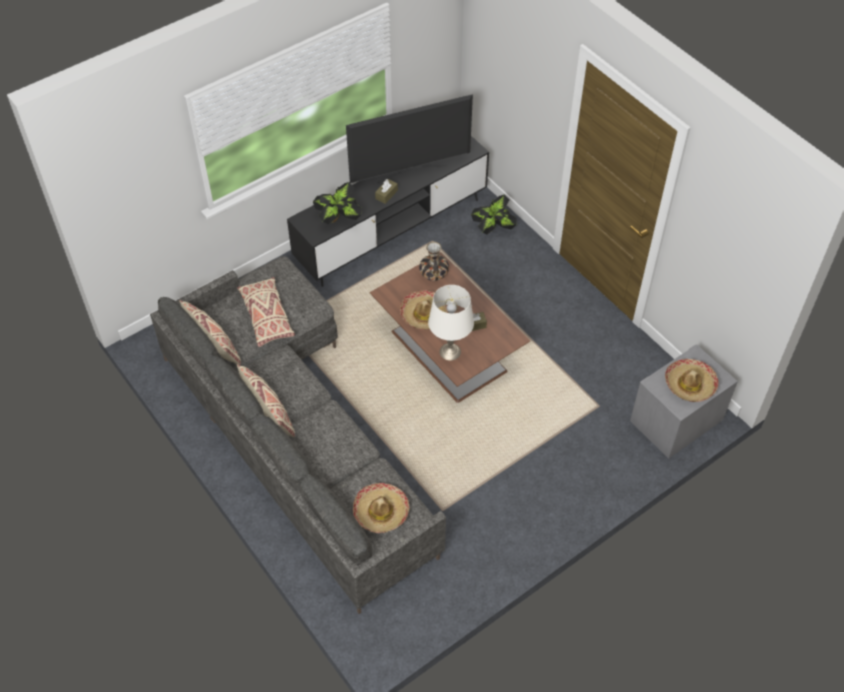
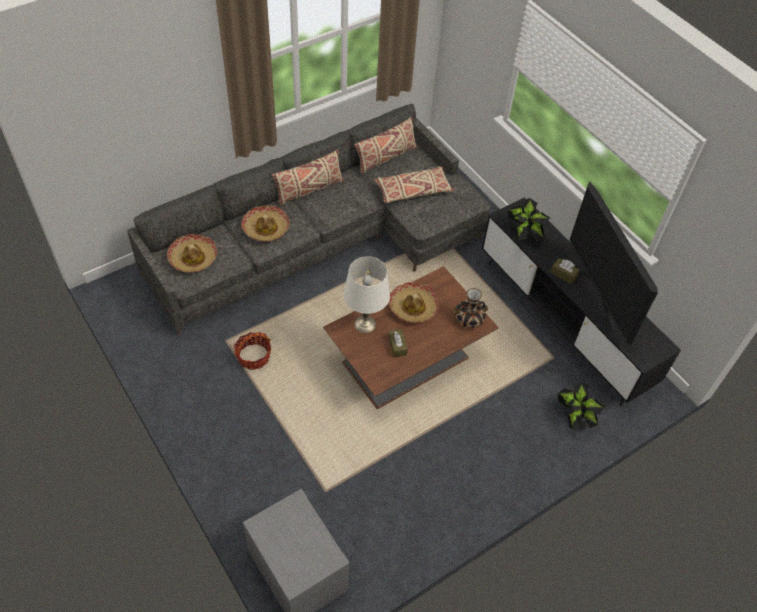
camera: 90 degrees right, 0 degrees up
hat [665,359,719,402] -> hat moved to [241,205,290,242]
none -> basket [234,332,271,370]

